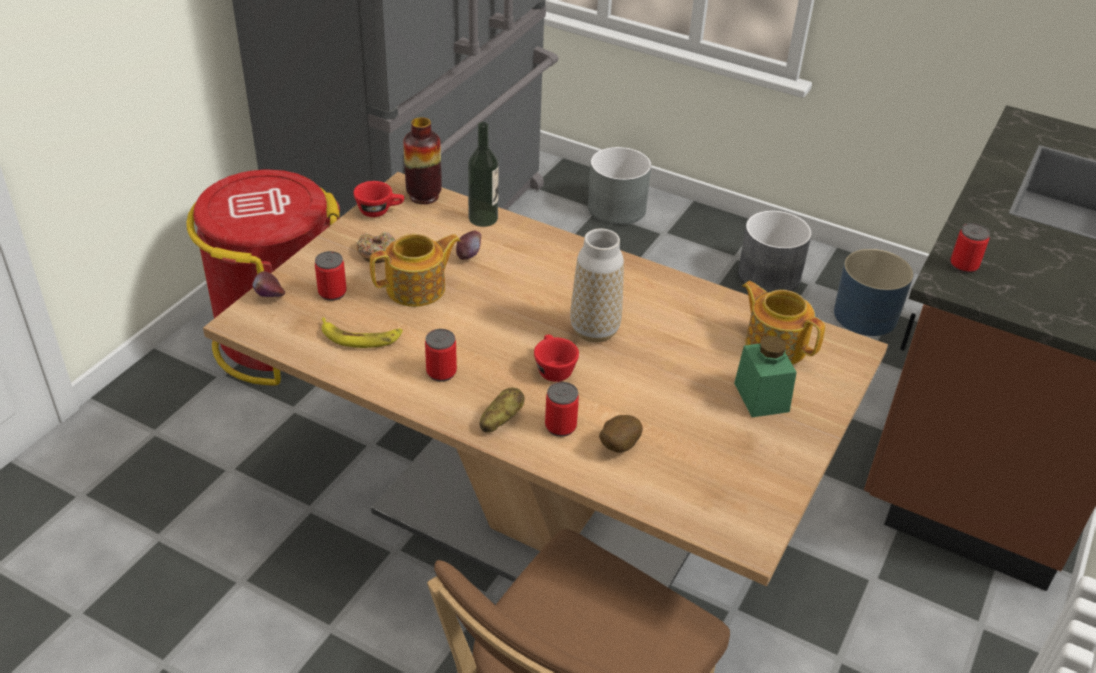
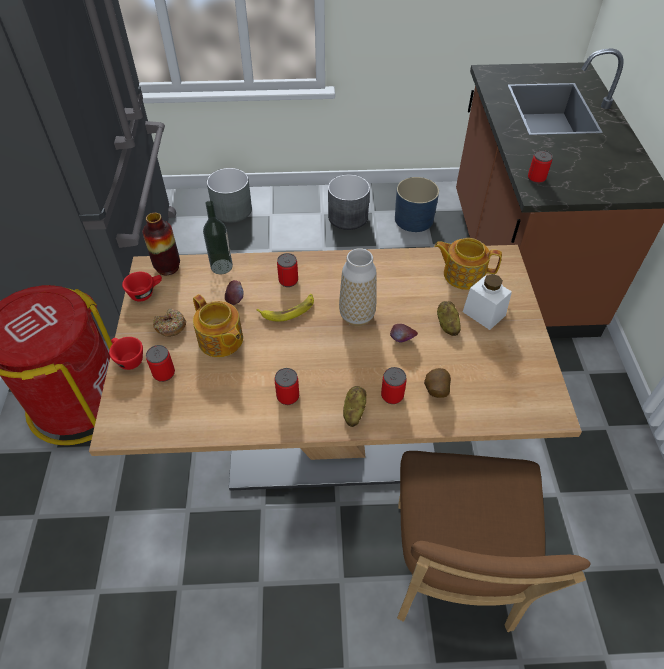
camera: 30 degrees left, 10 degrees up
apple [252,271,285,297] -> apple moved to [390,324,418,343]
banana [322,317,403,348] -> banana moved to [257,294,314,322]
teapot [370,234,461,307] -> teapot turned 105 degrees clockwise [193,294,243,357]
red cup [534,335,579,382] -> red cup moved to [109,337,143,370]
green jar [734,336,797,417] -> white jar [463,274,512,330]
none -> can [277,253,298,287]
none -> potato [437,301,461,336]

